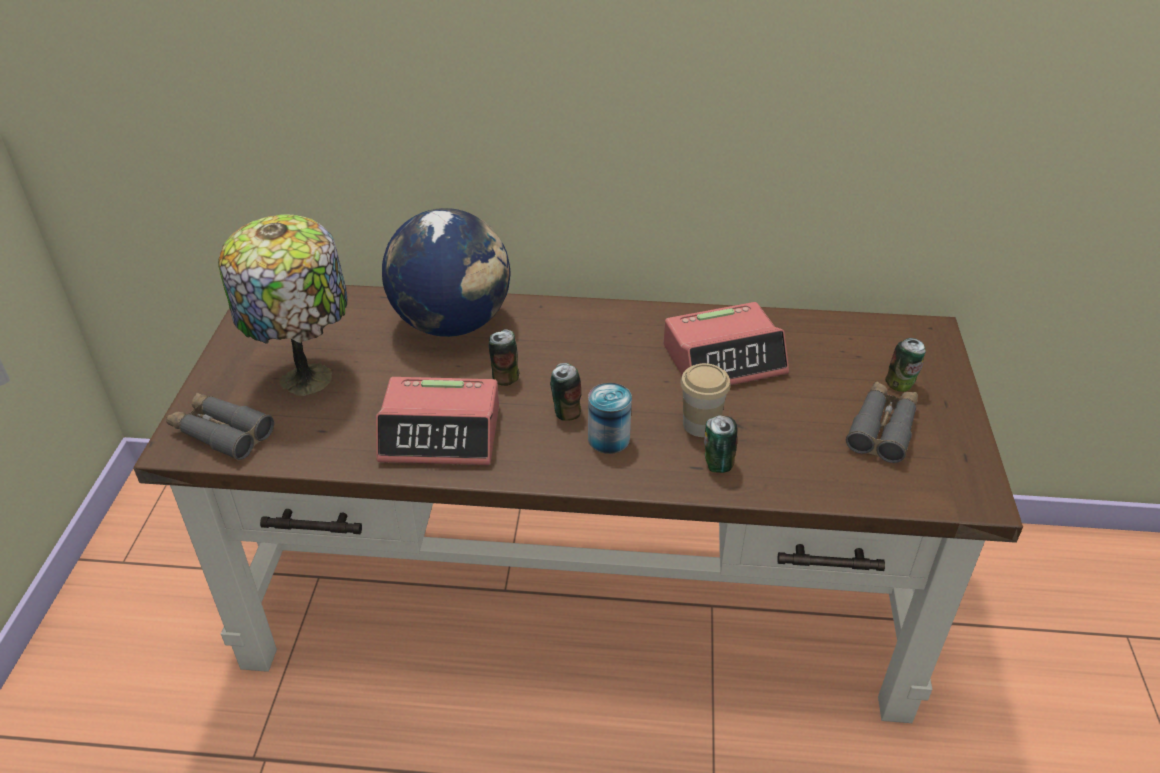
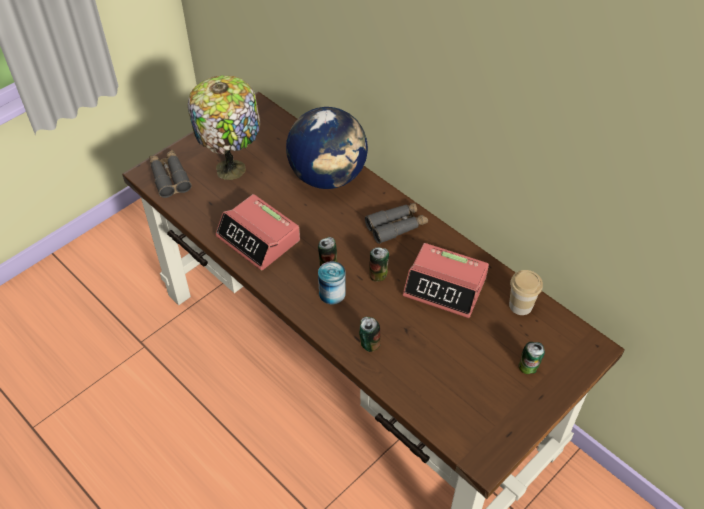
camera: 40 degrees right, 10 degrees up
can [489,329,519,386] -> can moved to [369,247,389,281]
cup [680,363,731,437] -> cup moved to [509,270,543,315]
grey binoculars [846,381,918,463] -> grey binoculars moved to [365,202,428,244]

